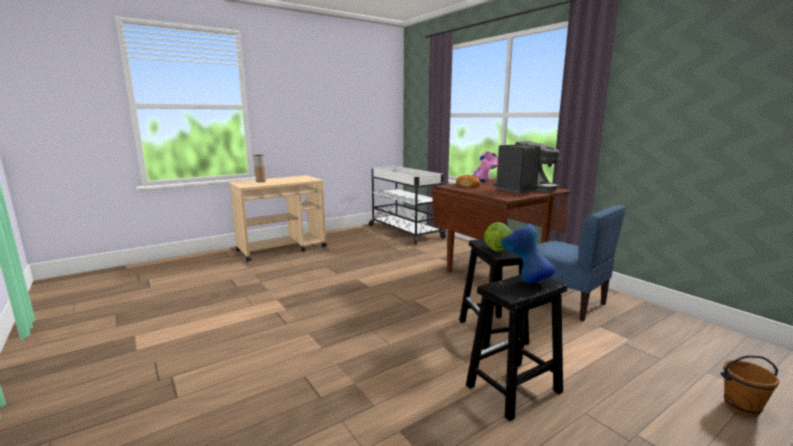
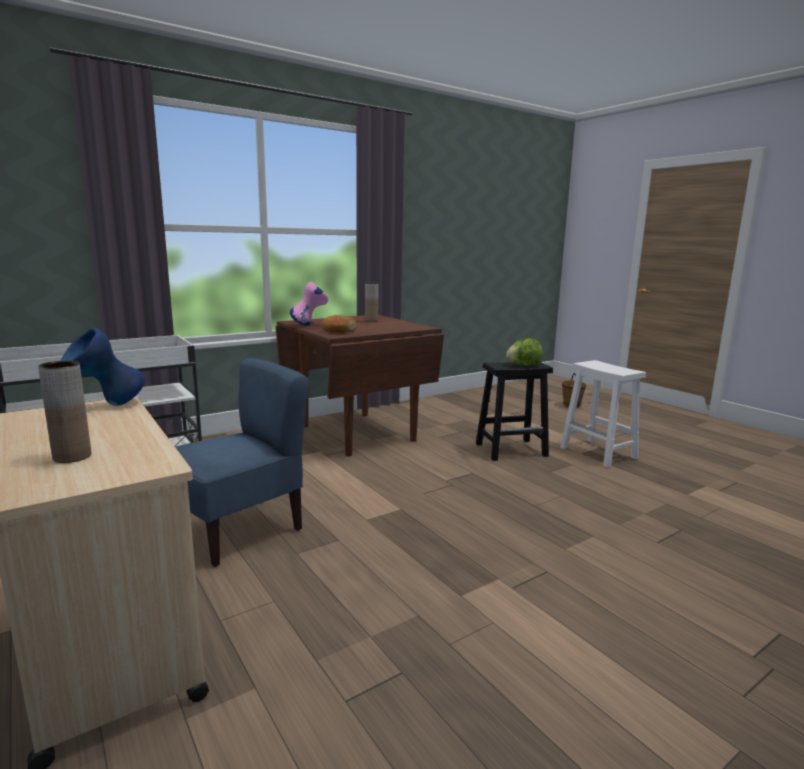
camera: 90 degrees left, 0 degrees up
black stool [466,274,567,421] -> white stool [560,360,646,468]
coffee machine [493,141,561,193] -> brown vase [365,283,379,322]
blue vase [501,224,555,283] -> blue vase moved to [61,328,145,406]
blue chair [537,205,626,321] -> blue chair moved to [175,358,308,567]

